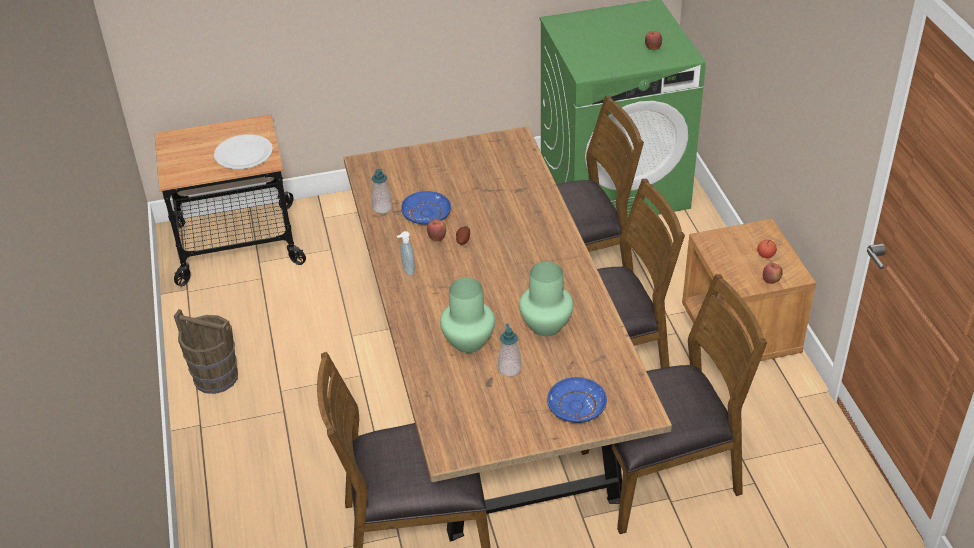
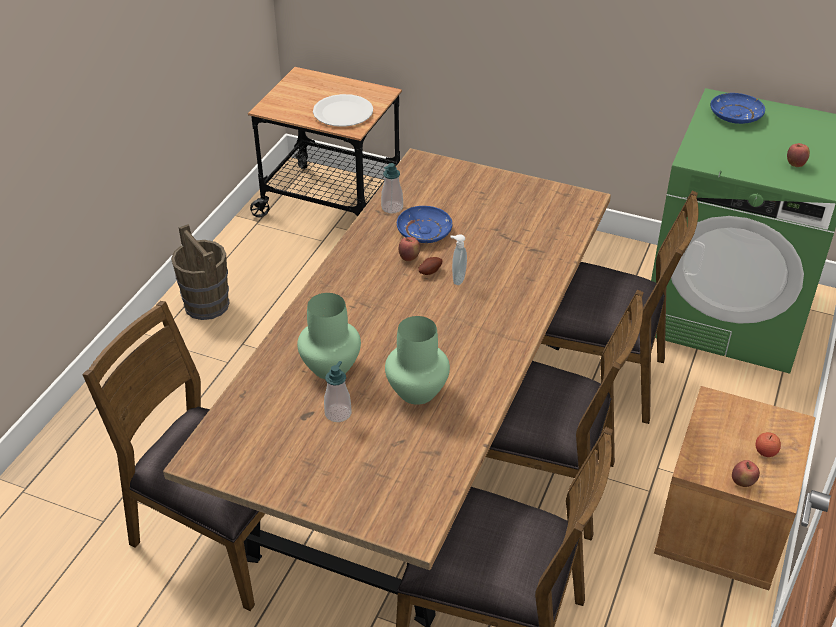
camera: 35 degrees right, 0 degrees up
soap dispenser [397,231,415,276] -> soap dispenser moved to [450,234,467,285]
blue plate [547,377,607,423] -> blue plate moved to [711,93,765,124]

